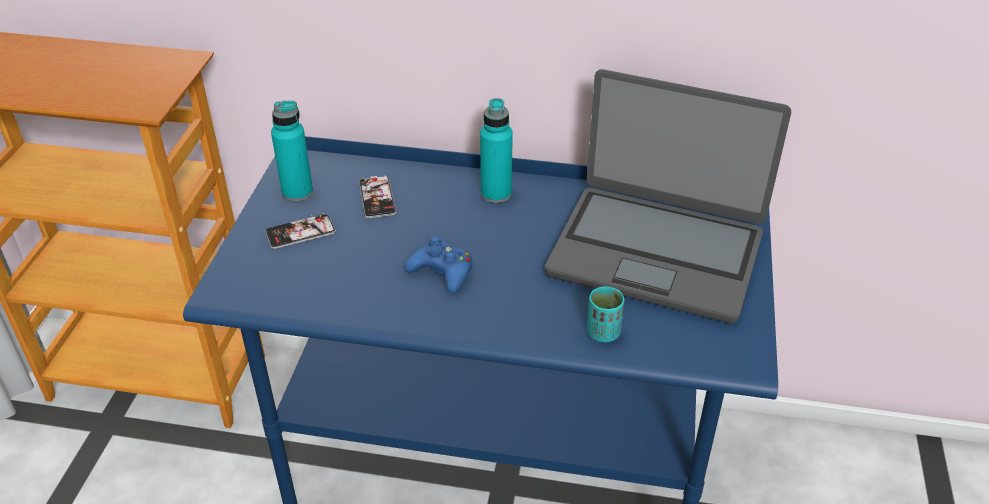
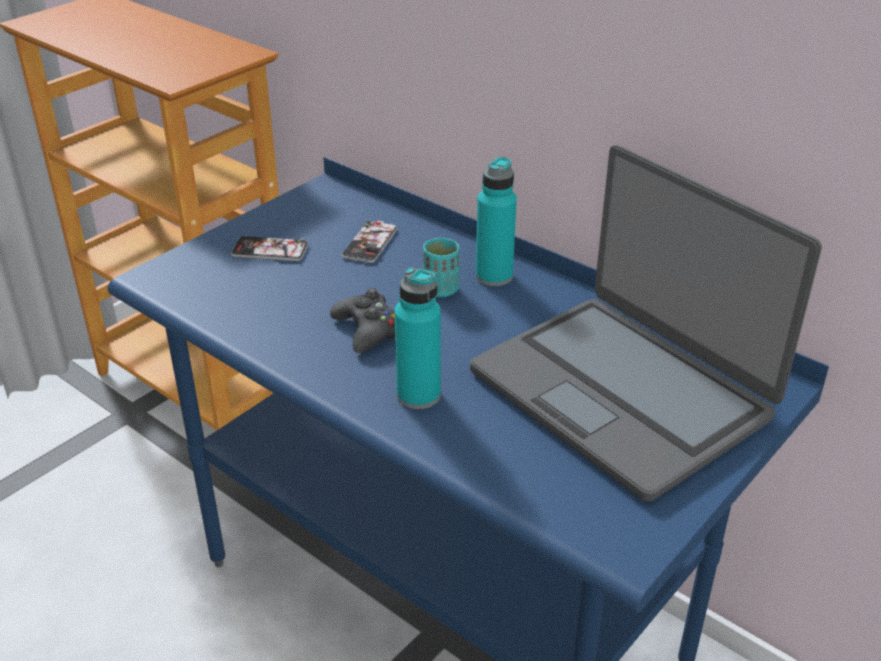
camera: 30 degrees right, 5 degrees down
turquoise bottle [271,101,313,201] -> turquoise bottle moved to [394,267,441,409]
blue game controller [405,236,473,293] -> black game controller [330,288,395,353]
turquoise cup [587,286,624,342] -> turquoise cup moved to [423,238,459,297]

